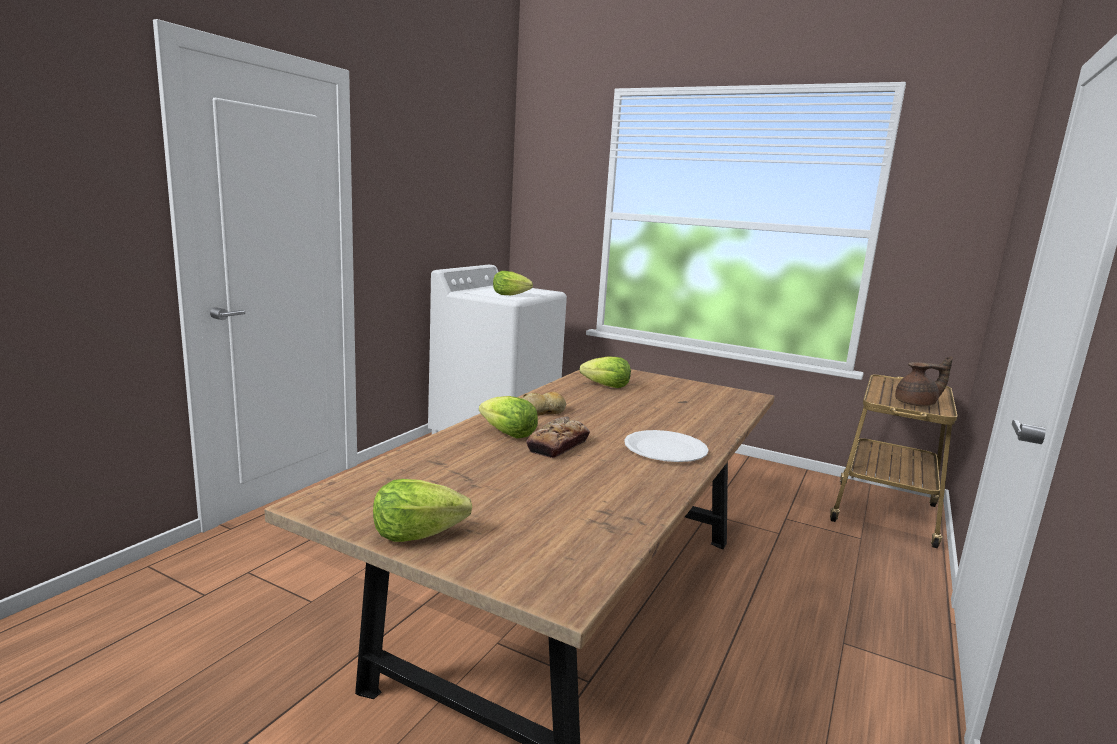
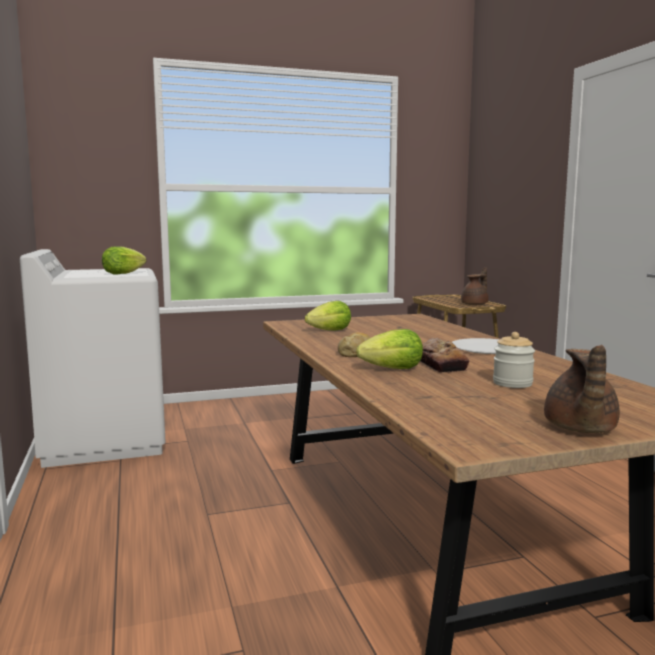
camera: 45 degrees left, 5 degrees down
lettuce [373,479,472,542] -> brown teapot [544,345,620,433]
none -> jar [493,332,535,388]

